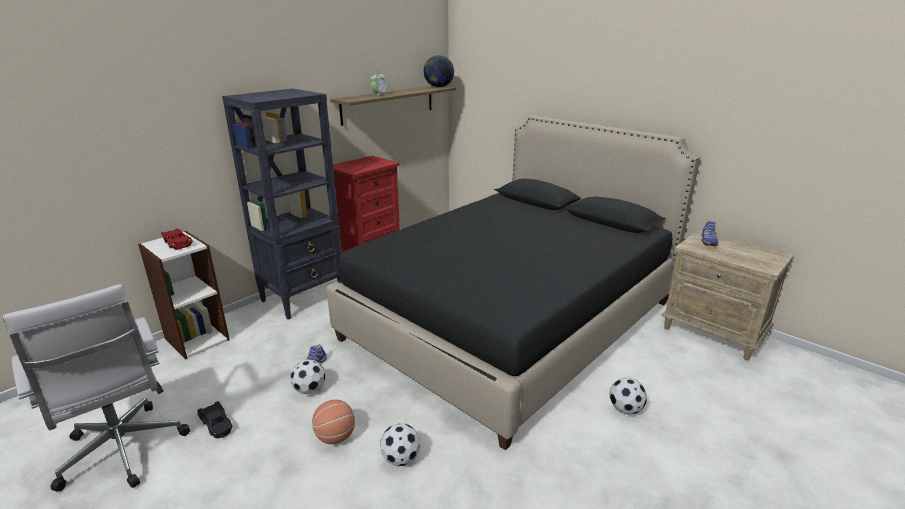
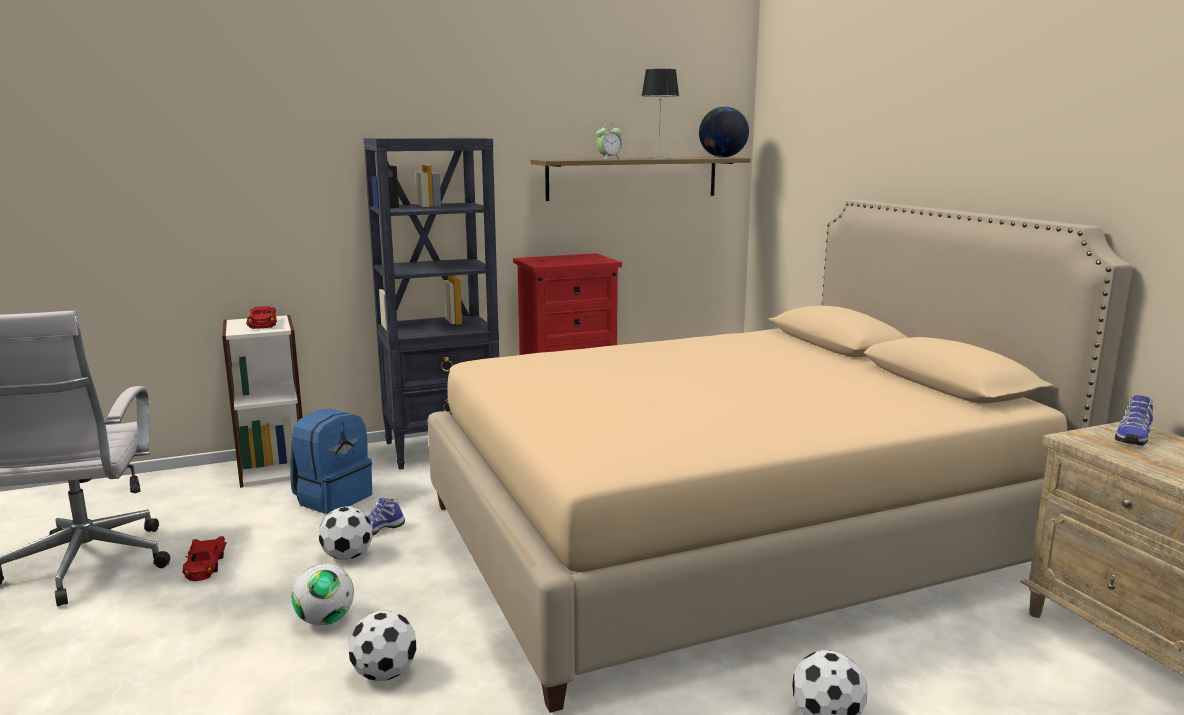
camera: 25 degrees right, 10 degrees down
black toy car [197,401,232,439] -> red toy car [182,536,227,581]
basketball [312,400,355,444] -> football [291,564,354,626]
black bed [326,116,700,451] -> beige bed [428,200,1132,713]
none -> blue backpack [290,409,372,514]
none -> table lamp [642,69,679,159]

